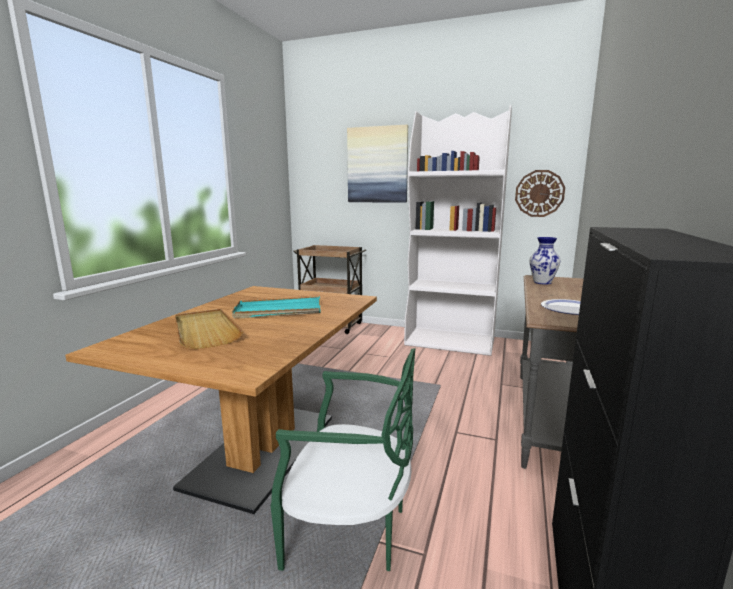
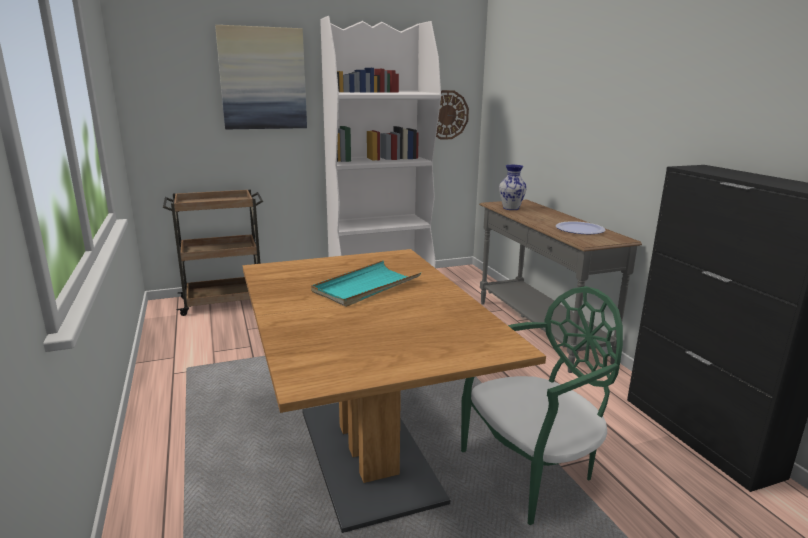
camera: 40 degrees left, 5 degrees up
beige tray [175,309,243,349] -> none

